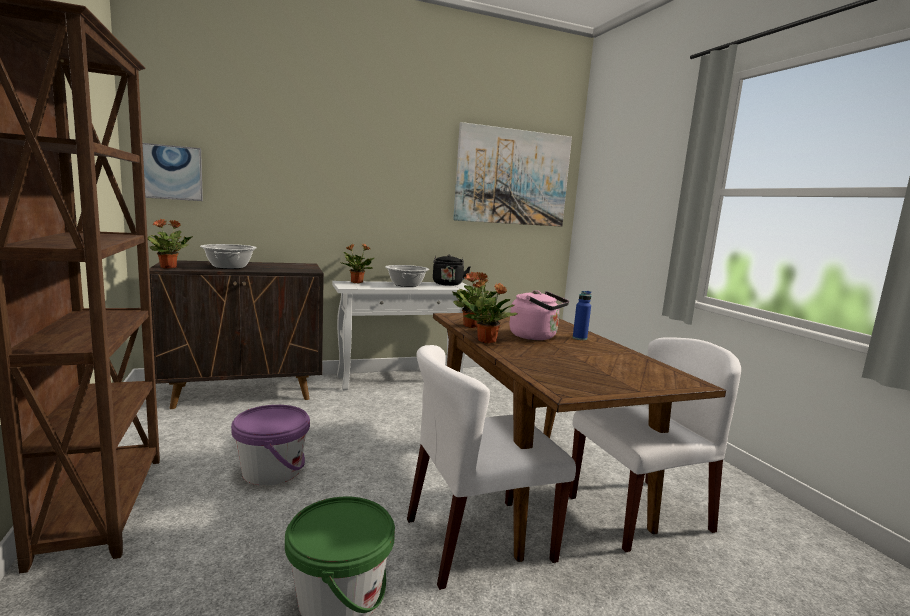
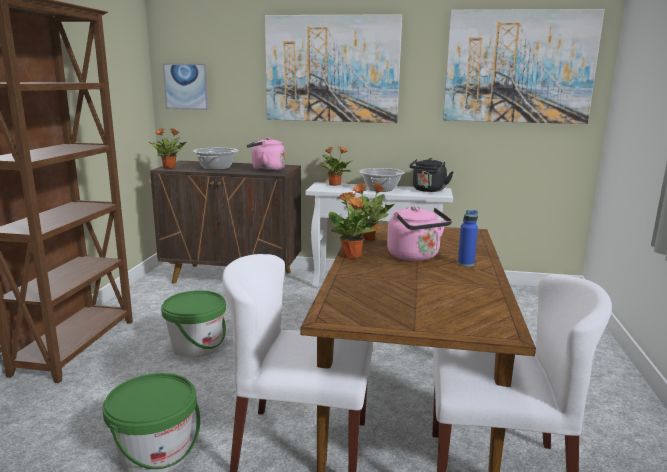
camera: 30 degrees right, 5 degrees up
purple bucket [231,405,310,486] -> green bucket [161,290,226,357]
none -> pink kettle [247,137,285,171]
none -> picture [265,14,402,123]

